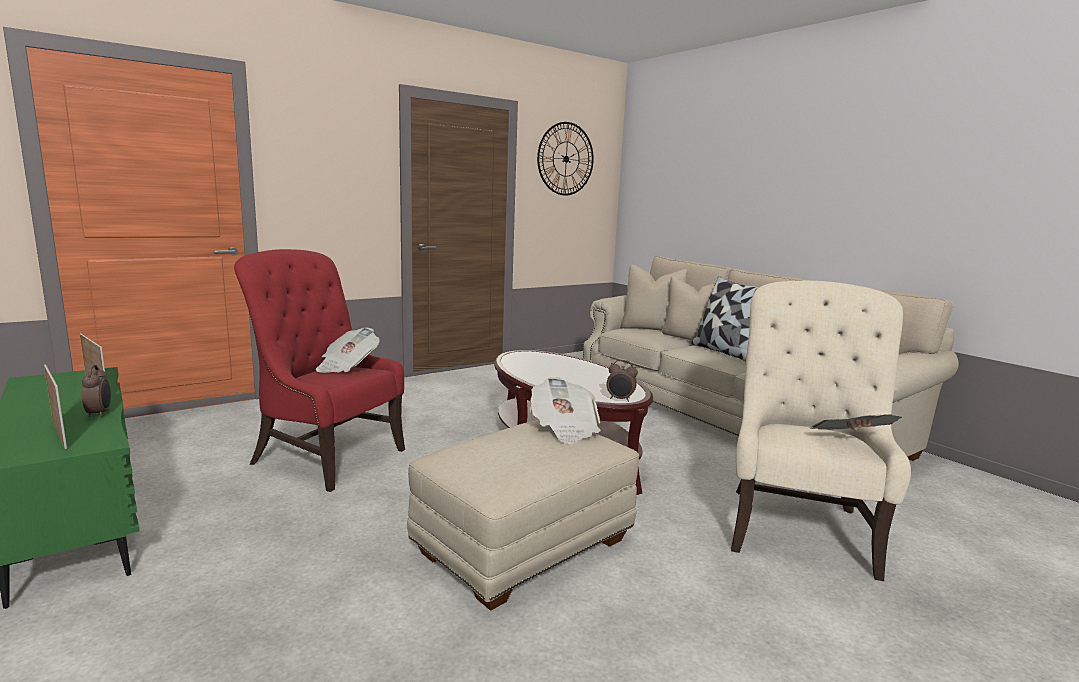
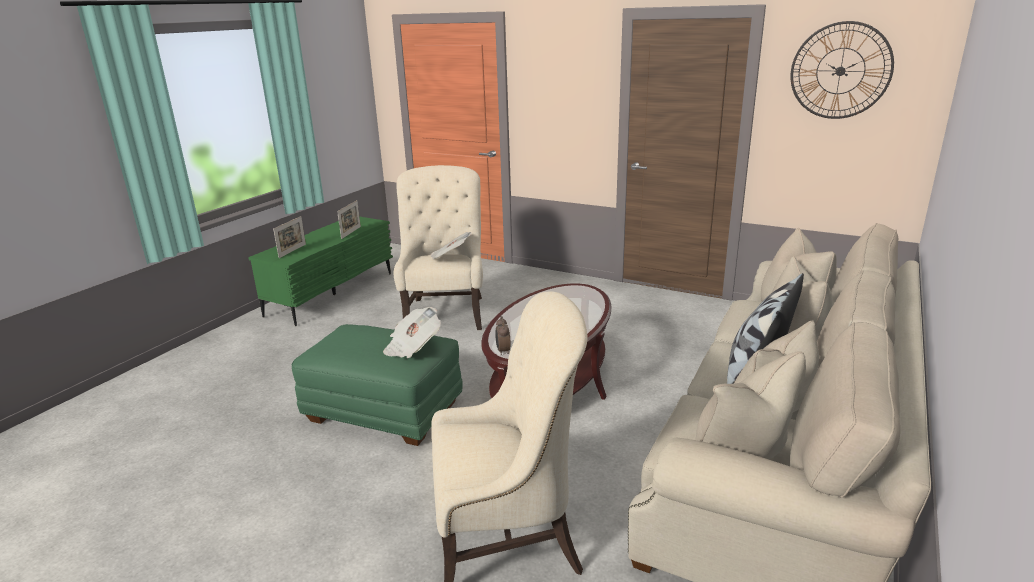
camera: 65 degrees right, 10 degrees up
alarm clock [82,365,111,417] -> none
red armchair [234,249,405,492] -> beige armchair [394,165,483,330]
beige ottoman [407,420,639,610] -> green ottoman [291,324,463,446]
newspaper [811,414,902,430] -> none

